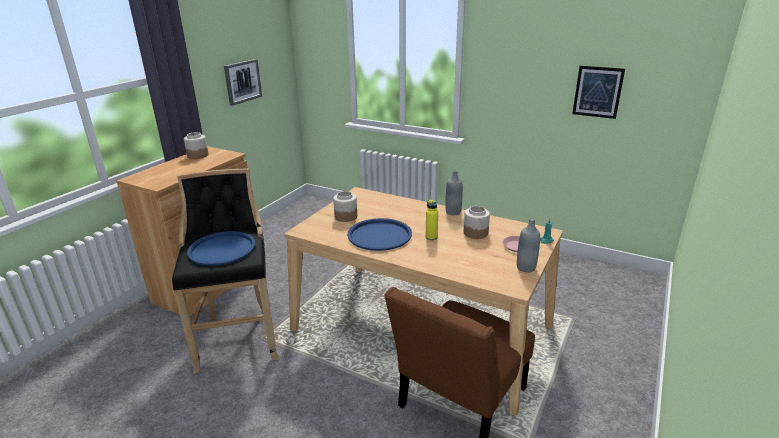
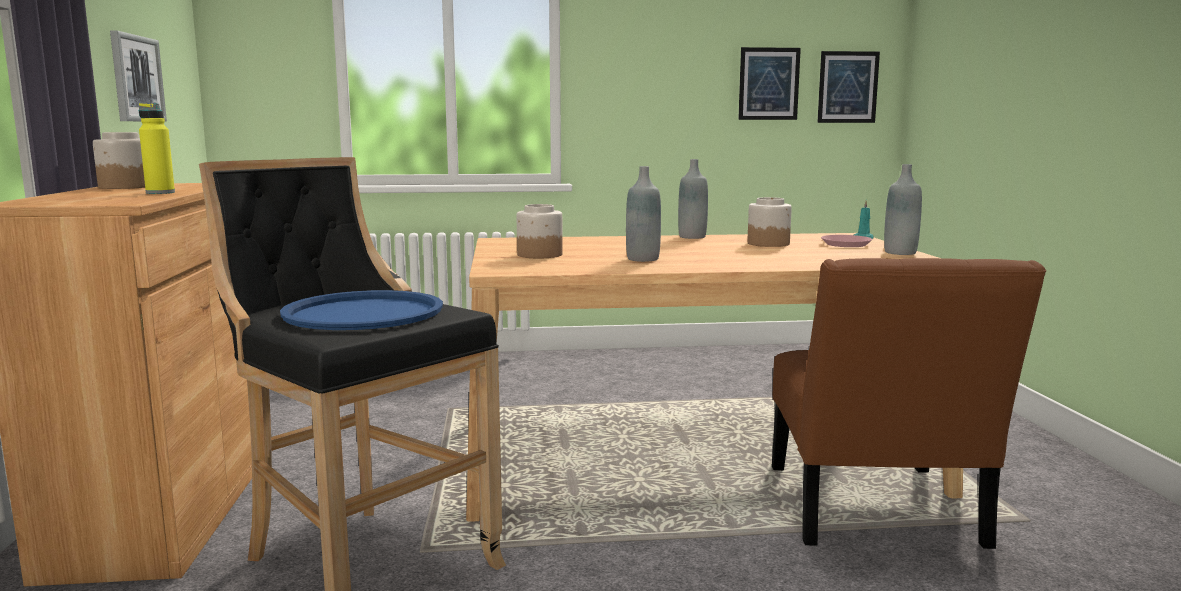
camera: 35 degrees left, 15 degrees down
blue tray [347,218,412,251] -> grey bottle [626,166,661,262]
yellow bottle [426,199,438,240] -> yellow bottle moved to [139,103,175,194]
none -> picture [817,51,880,123]

